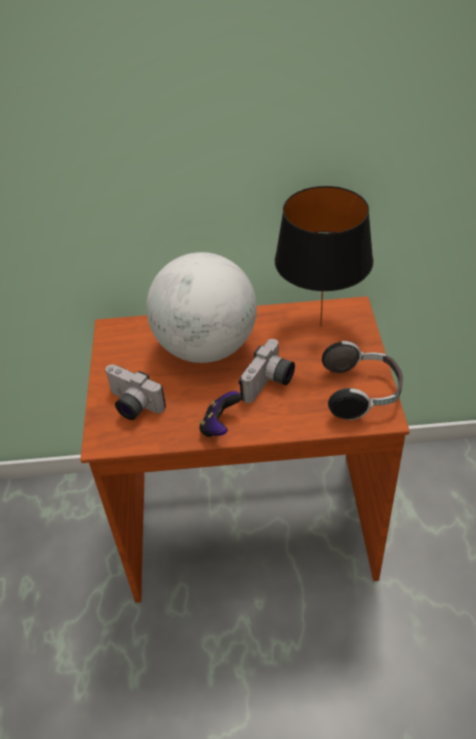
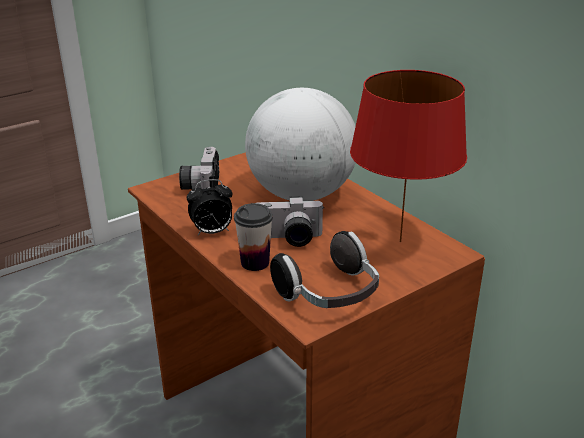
camera: 55 degrees right, 15 degrees down
game controller [199,391,242,437] -> alarm clock [187,179,233,235]
black table lamp [275,186,373,326] -> red table lamp [350,70,467,242]
none -> cup [234,203,273,271]

